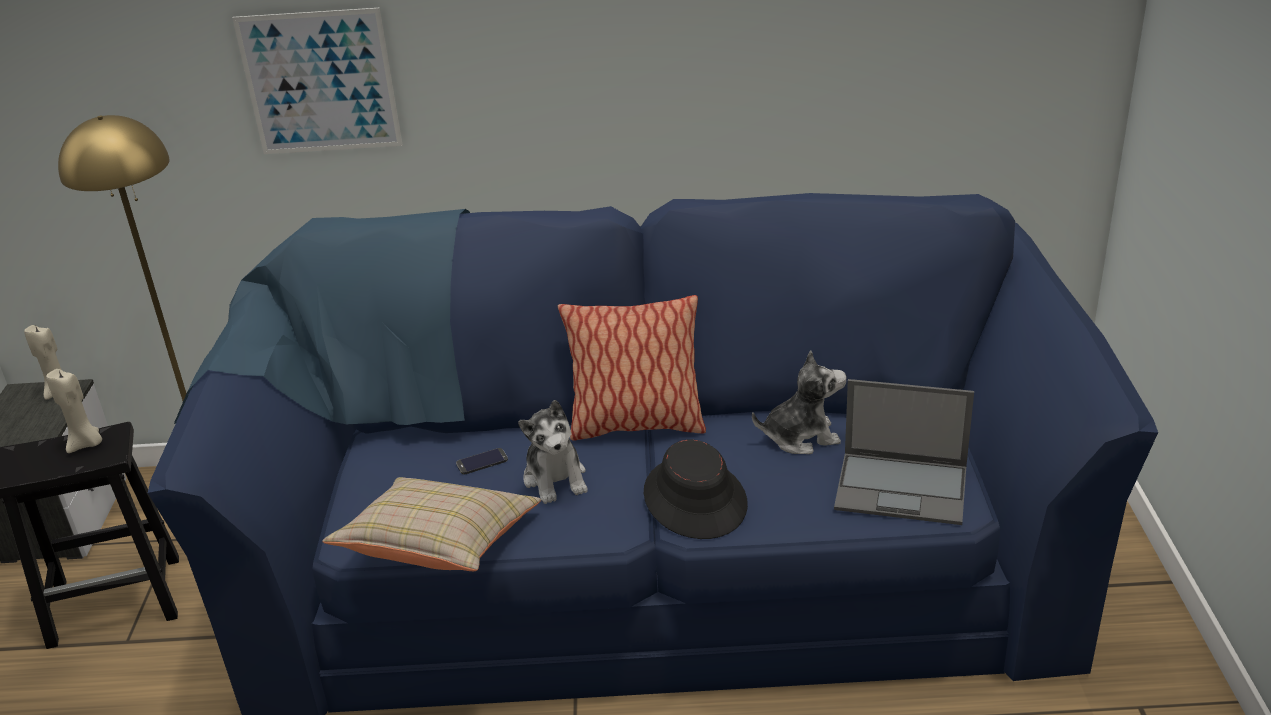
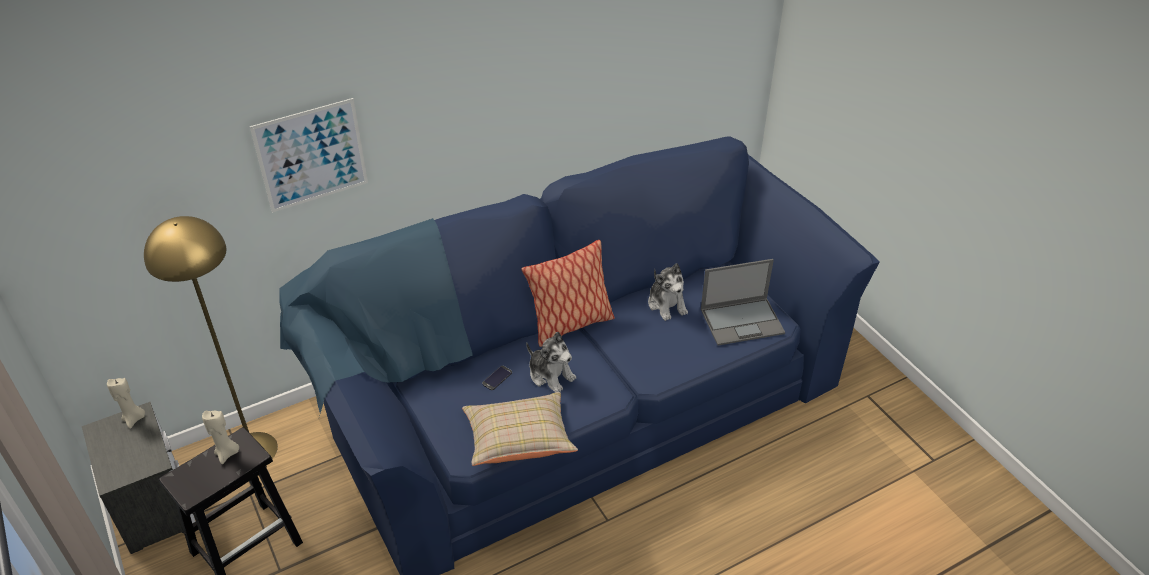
camera: 30 degrees left, 10 degrees up
black hat [644,439,748,539] -> none
plush toy [752,351,847,454] -> plush toy turned 105 degrees clockwise [648,263,688,321]

